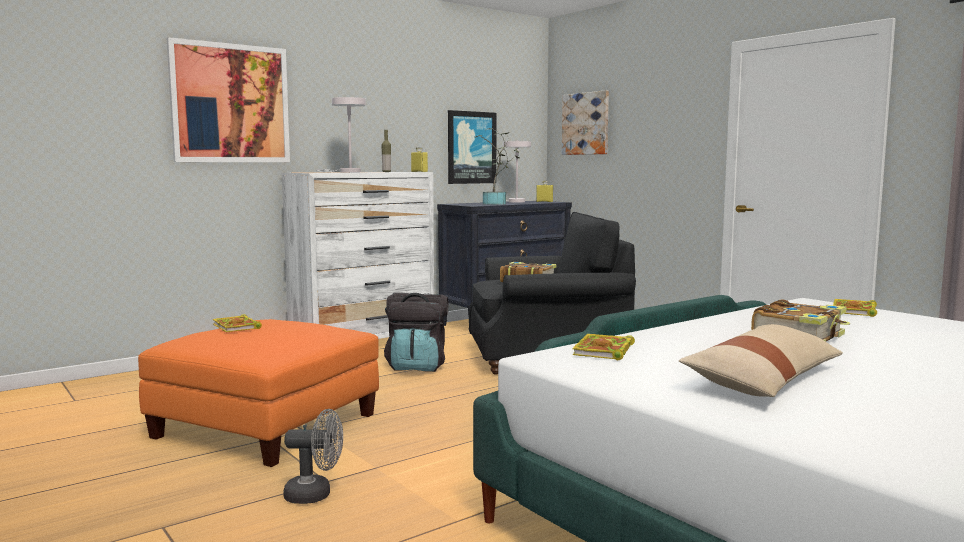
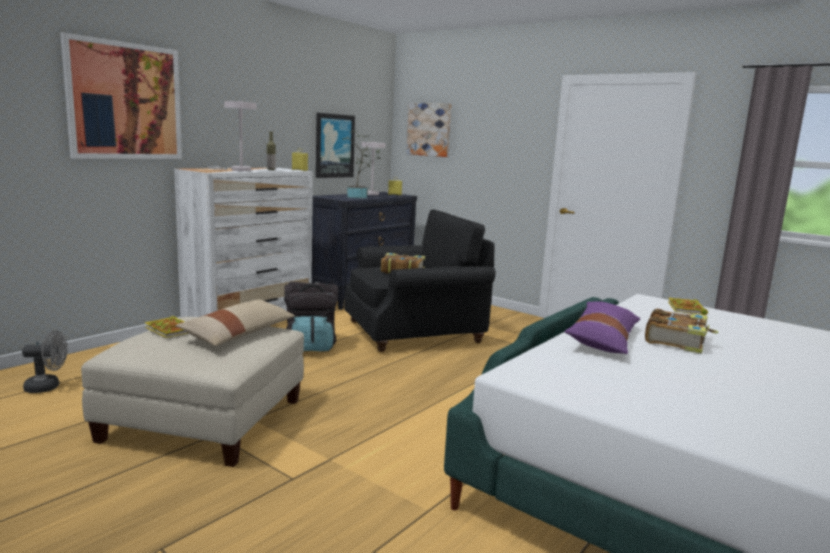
camera: 15 degrees left, 5 degrees up
orange ottoman [138,319,379,467] -> beige ottoman [81,317,304,467]
grey fan [284,409,343,504] -> grey fan moved to [22,330,68,393]
book [572,334,635,360] -> none
beige pillow [679,324,843,397] -> beige pillow moved to [175,299,295,346]
none -> purple pillow [565,301,640,354]

